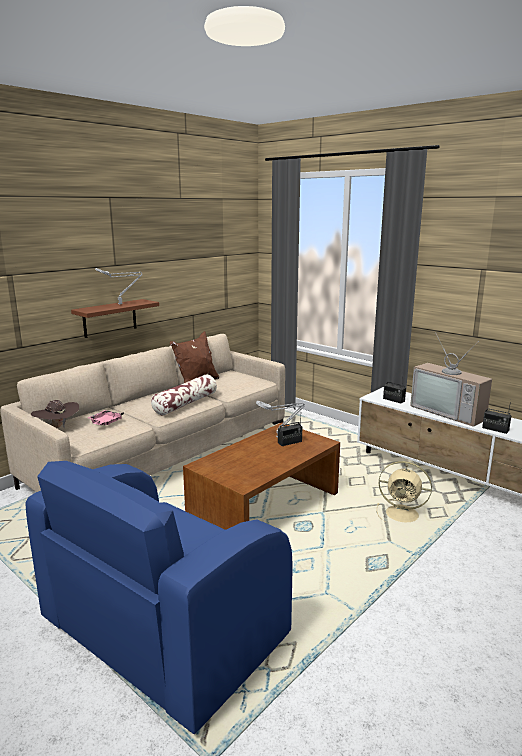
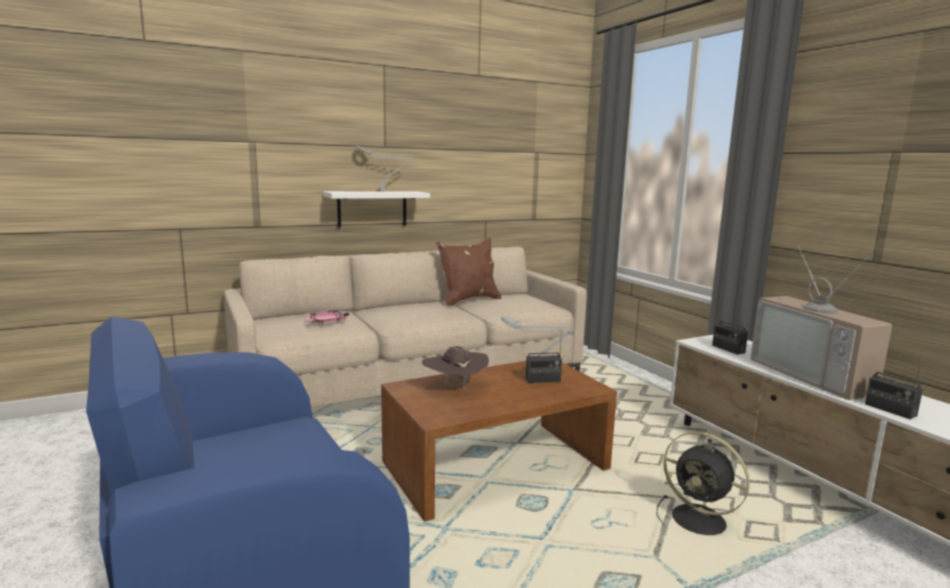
camera: 20 degrees right, 5 degrees down
brown hat [31,400,79,428] -> brown hat moved to [422,346,489,389]
brown shelf [71,299,159,338] -> white shelf [323,191,430,227]
pillow [151,375,217,415] -> none
beige fan [377,461,432,522] -> black fan [656,432,750,535]

